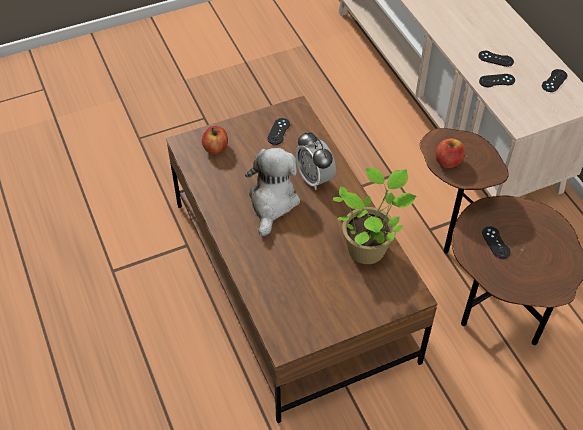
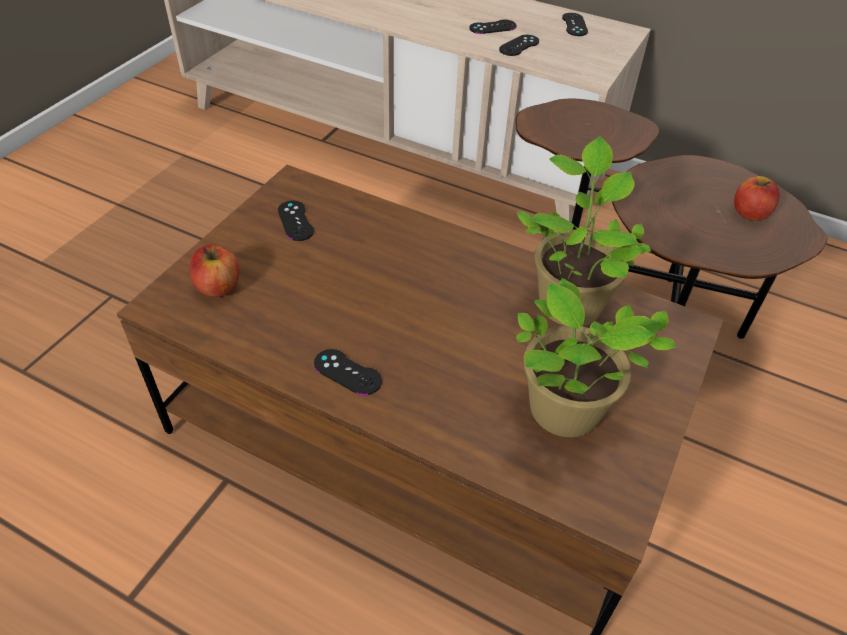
camera: 40 degrees left, 5 degrees down
plush toy [245,148,300,237] -> none
alarm clock [295,131,336,190] -> none
apple [435,139,465,168] -> apple moved to [734,176,780,221]
black game controller [482,226,511,259] -> black game controller moved to [314,349,382,395]
none -> potted plant [516,278,677,437]

